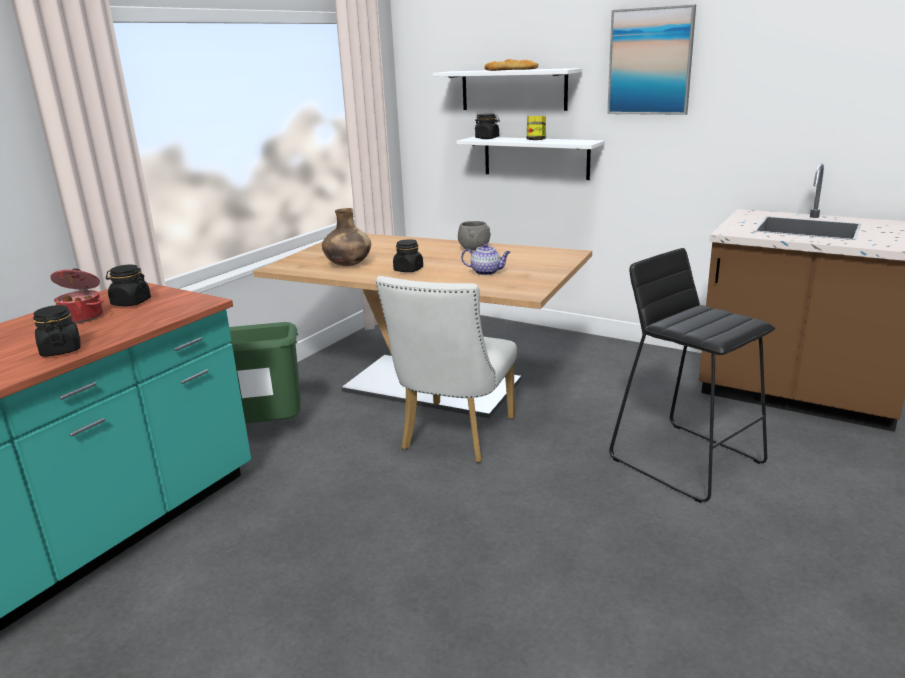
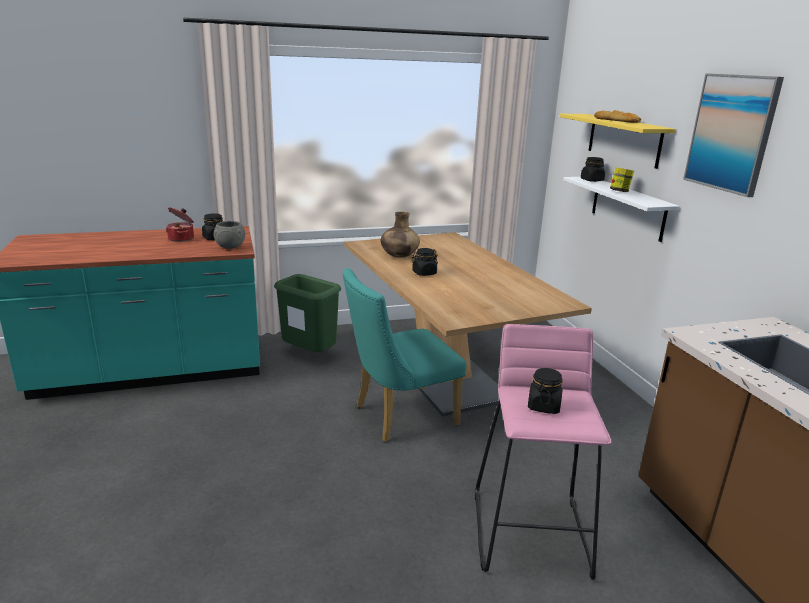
camera: 40 degrees right, 0 degrees up
black jar [33,305,81,357] -> black jar moved to [528,368,563,414]
white chair [376,276,517,463] -> turquoise chair [343,268,467,442]
white shelf [433,68,582,111] -> yellow shelf [559,114,676,169]
grey bowl [458,221,491,251] -> grey bowl moved to [214,221,245,249]
teapot [461,243,511,275] -> none
black stool [609,248,775,503] -> pink stool [475,324,612,580]

